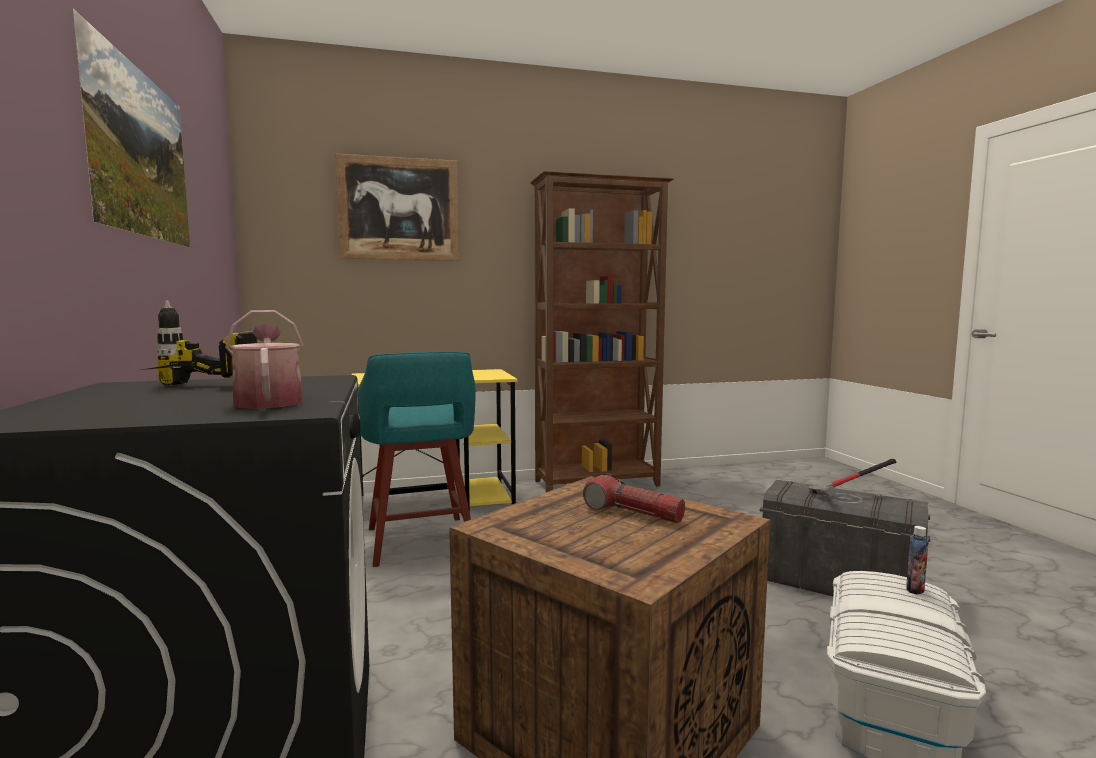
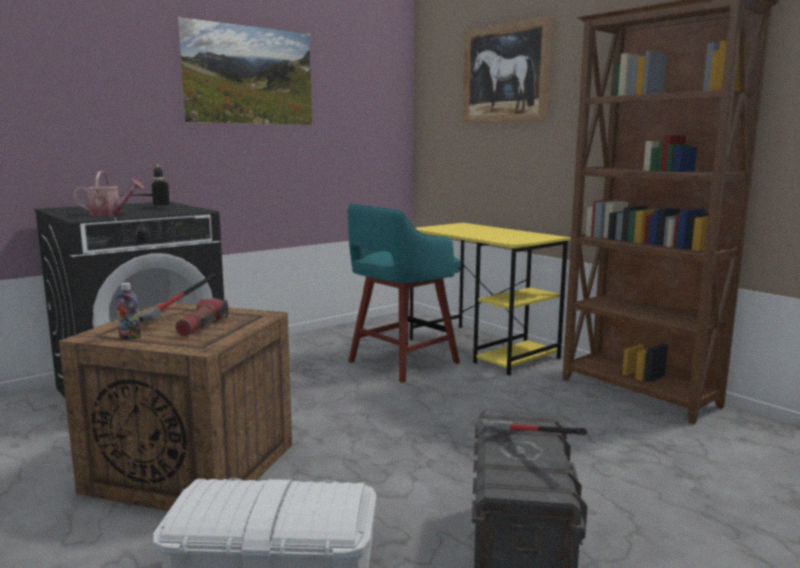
camera: 65 degrees right, 5 degrees up
watering can [225,310,304,409] -> watering can turned 45 degrees clockwise [73,171,144,216]
bottle [906,526,929,595] -> bottle moved to [116,283,141,340]
none -> hammer [139,273,217,323]

